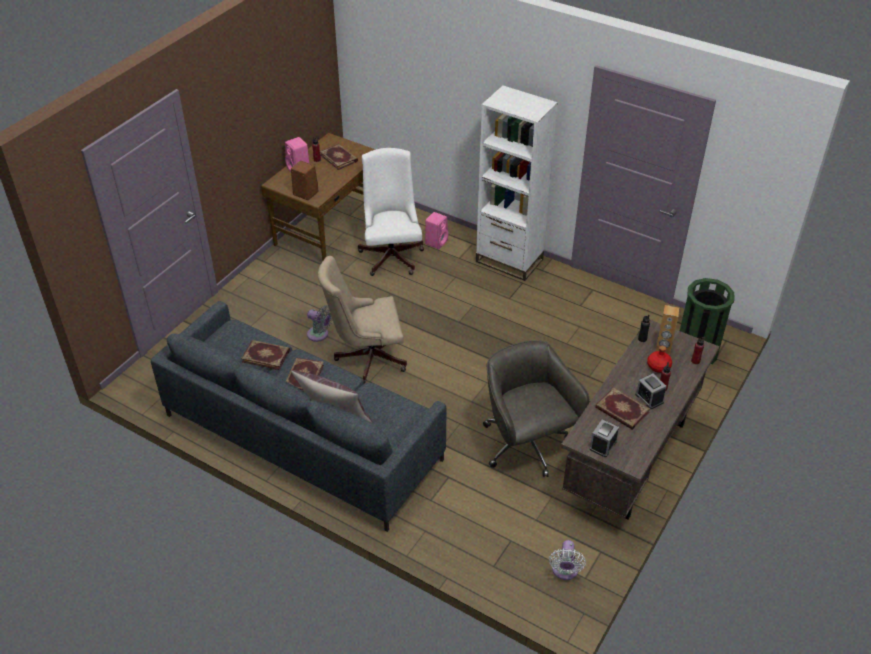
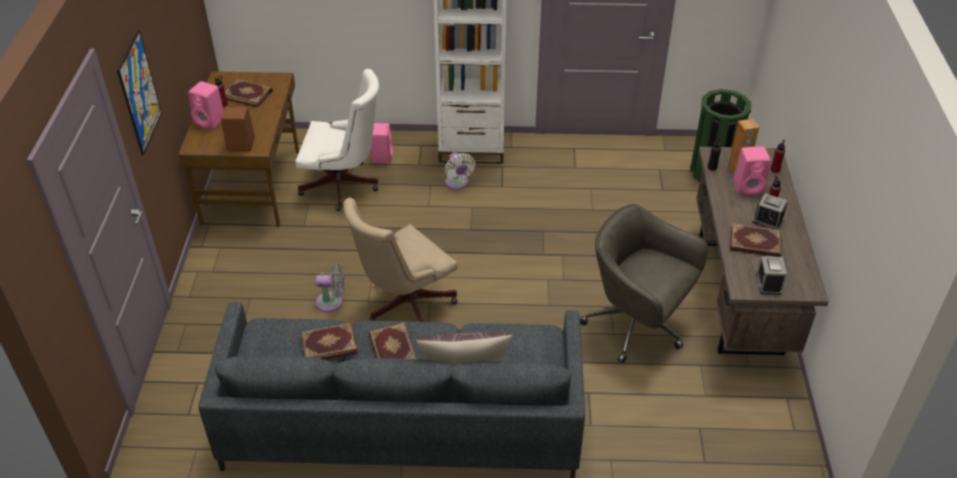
camera: 30 degrees left, 0 degrees up
white office chair [358,148,424,276] -> white office chair turned 135 degrees clockwise [295,69,379,211]
white fan [549,540,586,580] -> white fan moved to [445,152,475,190]
red bottle [647,346,672,373] -> pink speaker [733,146,771,195]
none -> picture [117,31,162,155]

